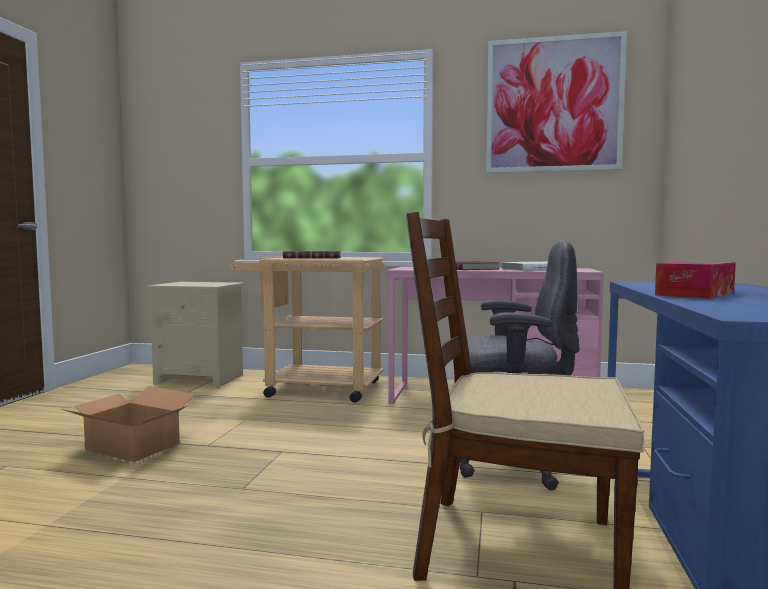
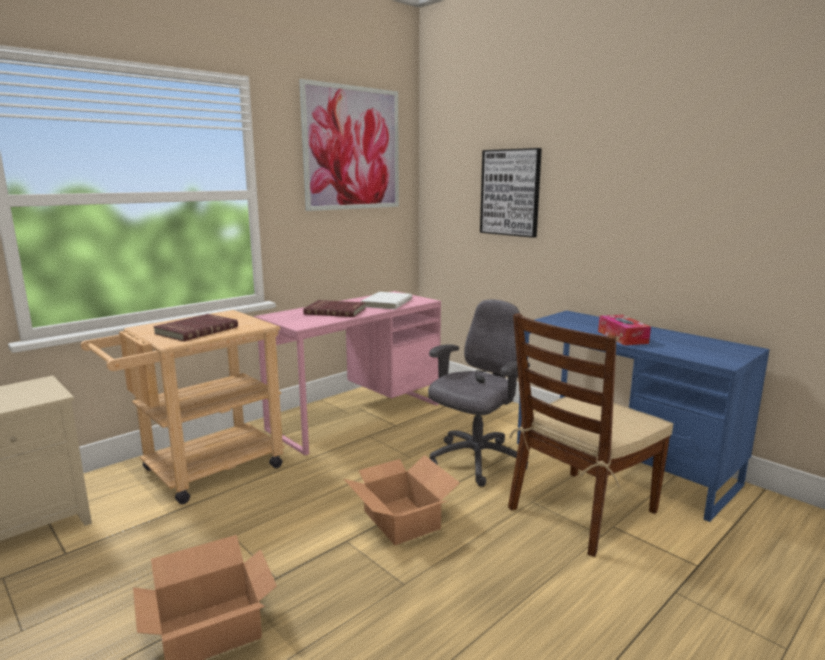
camera: 55 degrees left, 10 degrees up
none -> cardboard box [344,455,460,545]
none -> picture [480,148,542,238]

